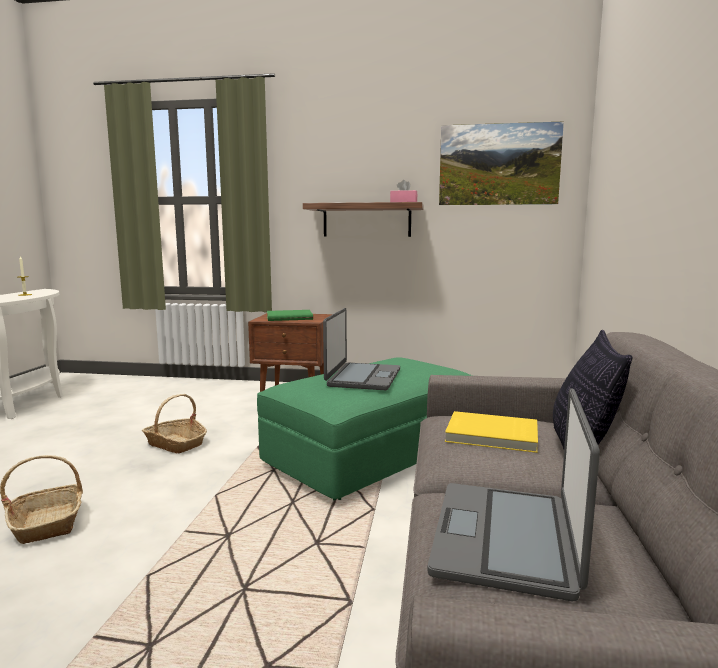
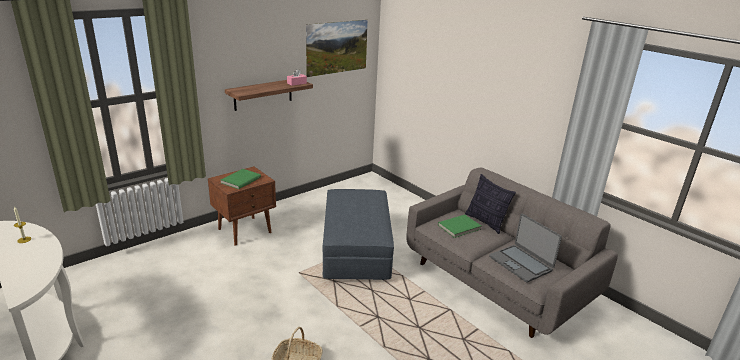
camera: 50 degrees left, 15 degrees up
basket [142,394,207,454] -> none
green ottoman [257,357,472,500] -> grey ottoman [323,189,394,280]
laptop [323,308,400,390] -> none
yellow book [445,411,538,453] -> green book [438,215,481,238]

